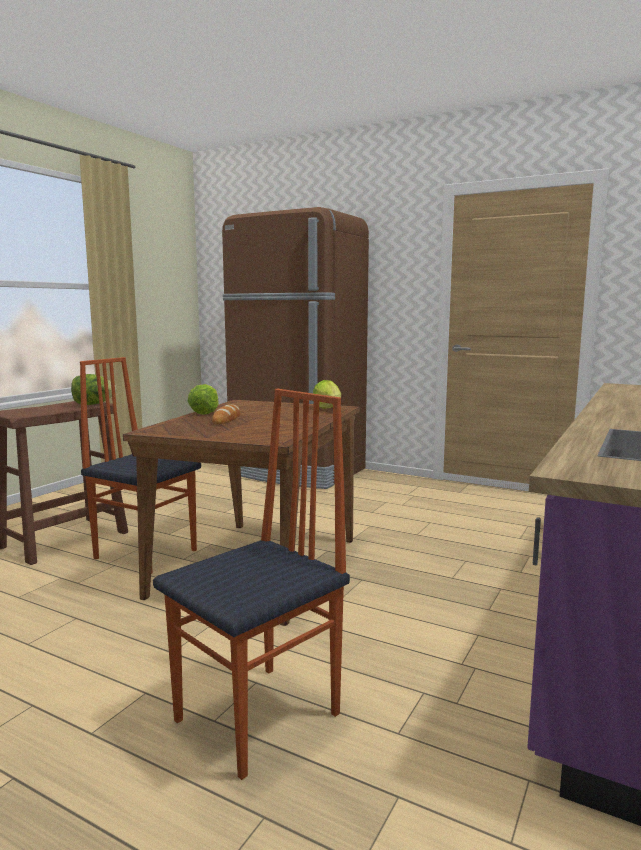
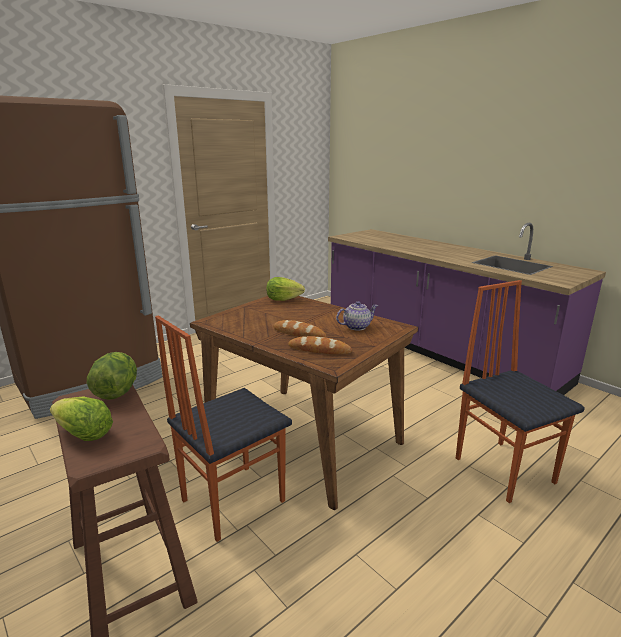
camera: 70 degrees left, 10 degrees up
lettuce [188,384,219,415] -> lettuce moved to [50,396,113,441]
none -> bread [288,336,352,354]
none -> teapot [336,301,378,331]

